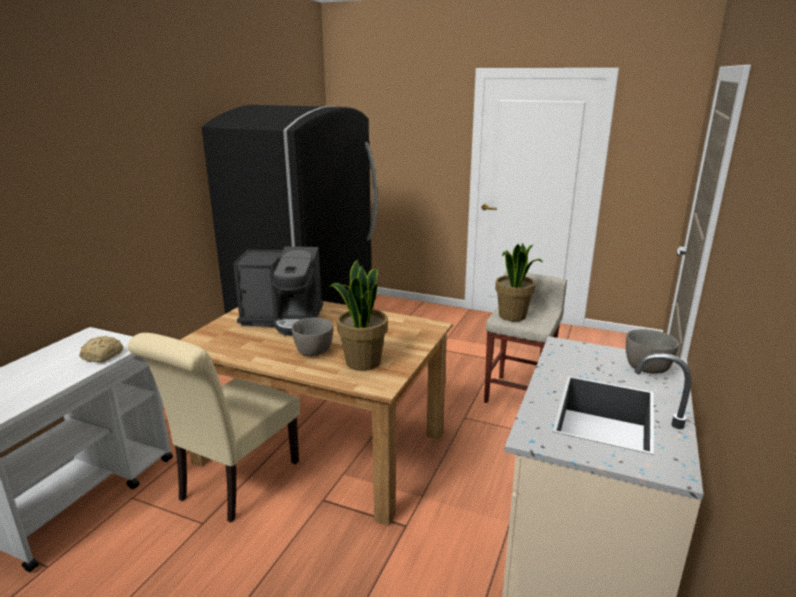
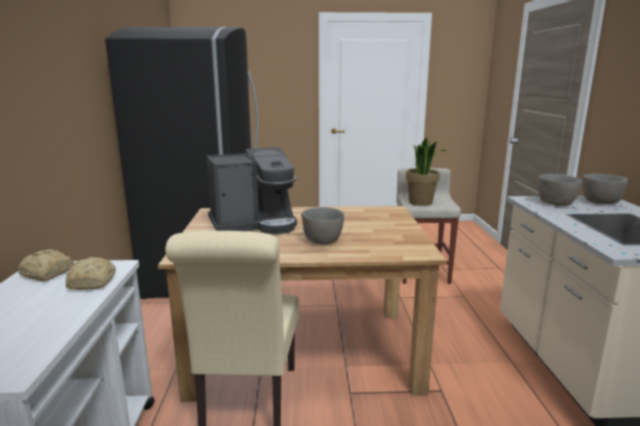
camera: 25 degrees left, 5 degrees down
potted plant [329,260,388,371] -> none
none -> bread [18,249,74,281]
none -> grey bowl [538,174,582,206]

